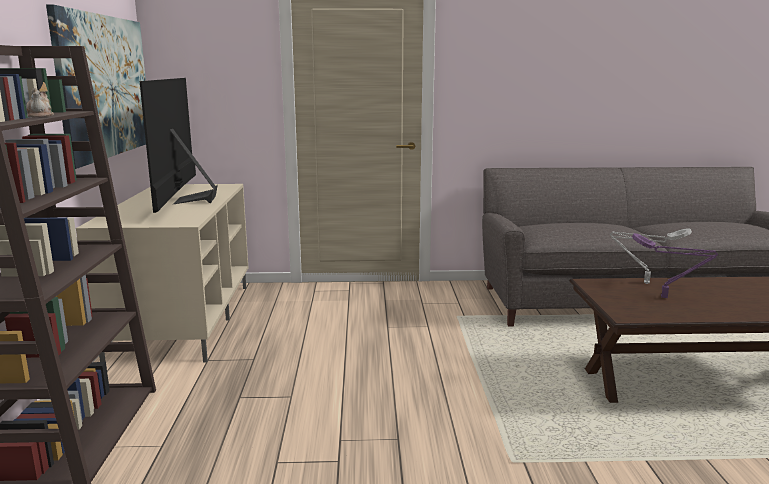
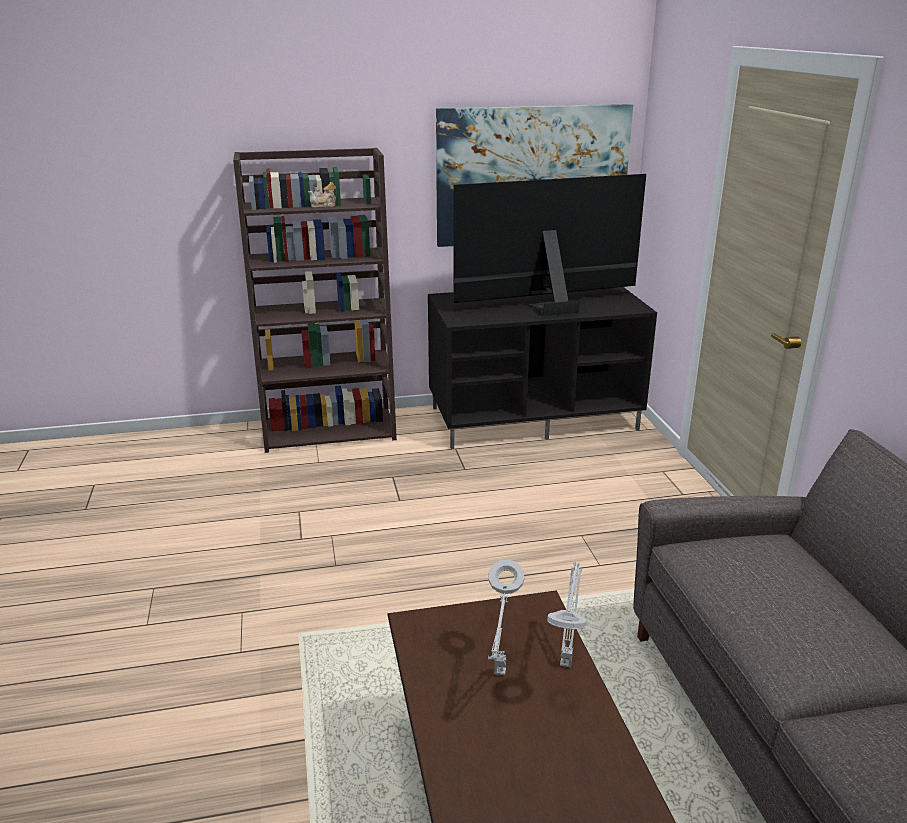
camera: 80 degrees right, 10 degrees up
beige tv stand [76,184,248,363] -> black tv stand [428,287,657,449]
purple table lamp [632,233,718,298] -> grey table lamp [488,560,525,675]

